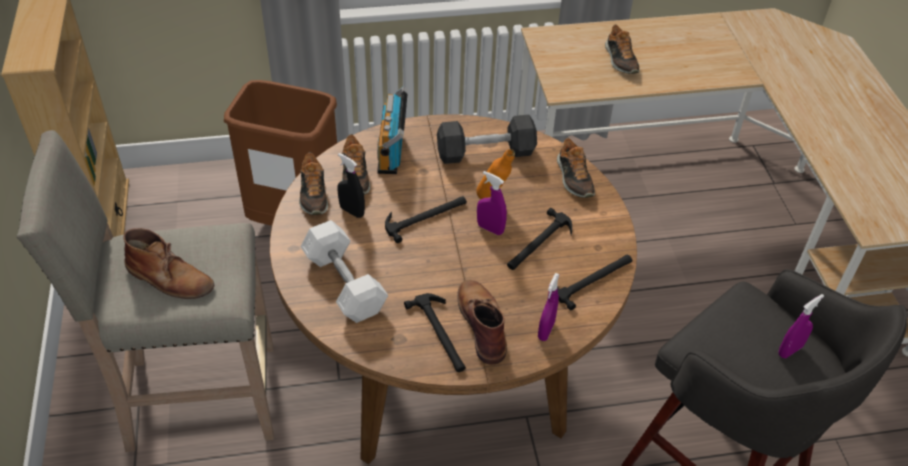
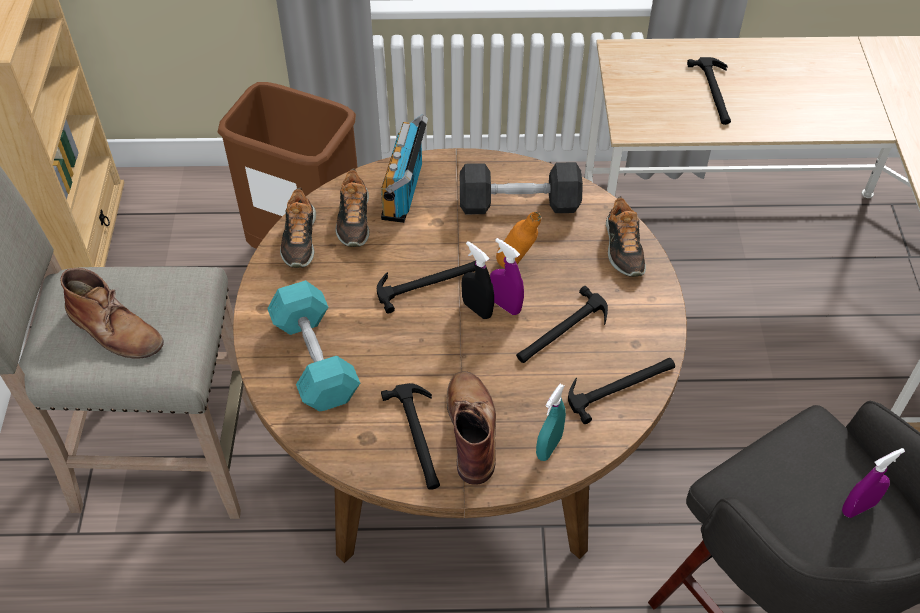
camera: 10 degrees right, 5 degrees up
white dumbbell [300,220,388,323] -> turquoise dumbbell [267,280,360,411]
black spray bottle [338,153,365,218] -> black spray bottle moved to [462,241,494,319]
purple spray bottle [538,273,560,341] -> turquoise spray bottle [536,384,566,461]
shoe [605,24,640,74] -> hammer [687,57,731,125]

